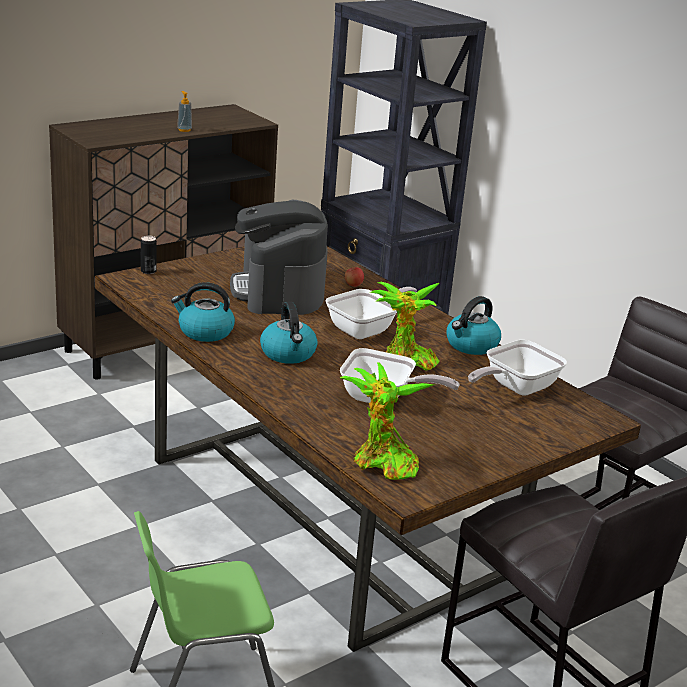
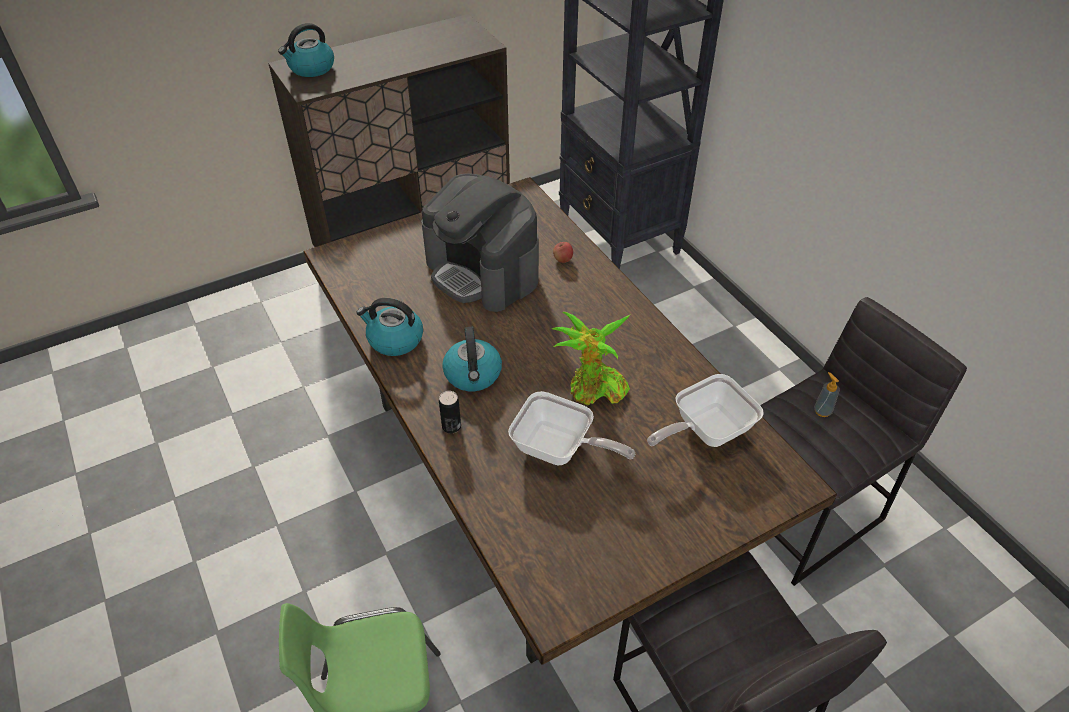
camera: 10 degrees right, 20 degrees up
can [141,236,157,274] -> can moved to [439,391,461,433]
soap dispenser [177,91,192,132] -> soap dispenser moved to [814,372,840,417]
coffee machine [230,200,328,315] -> coffee machine turned 45 degrees counterclockwise [421,173,539,312]
frying pan [325,287,417,339] -> none
potted plant [340,362,435,480] -> none
kettle [446,296,501,355] -> kettle moved to [278,23,334,77]

